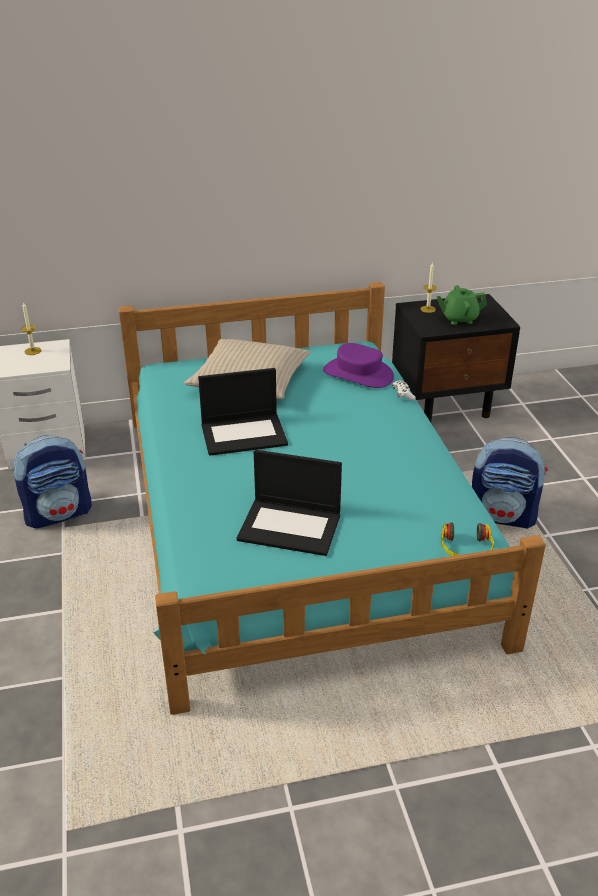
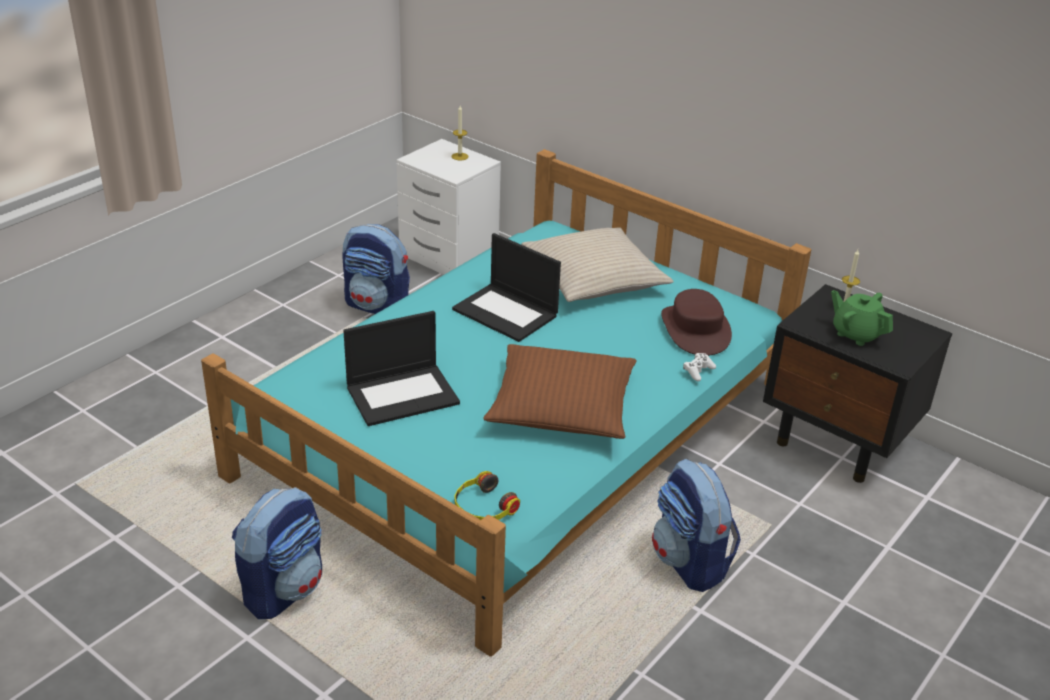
camera: 50 degrees right, 0 degrees up
laptop [237,450,342,556] -> laptop turned 90 degrees counterclockwise [343,311,460,426]
purple hat [323,343,394,388] -> brown hat [661,289,732,356]
none -> backpack [232,487,322,619]
none -> brown pillow [483,344,636,439]

